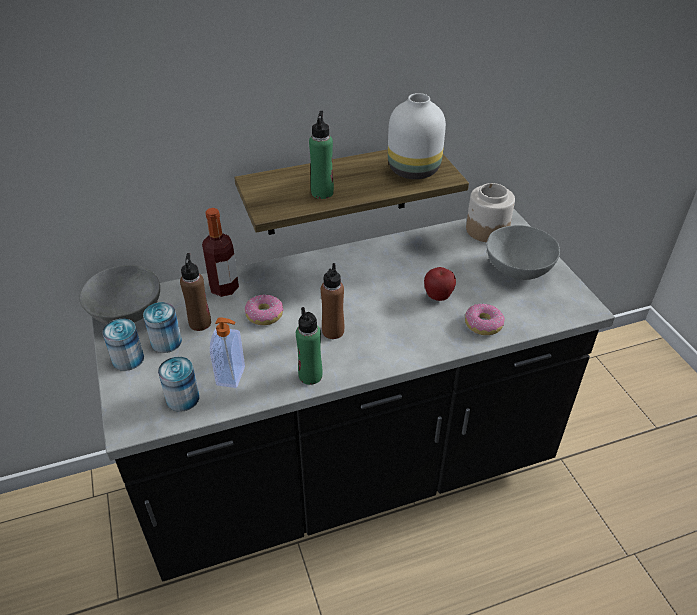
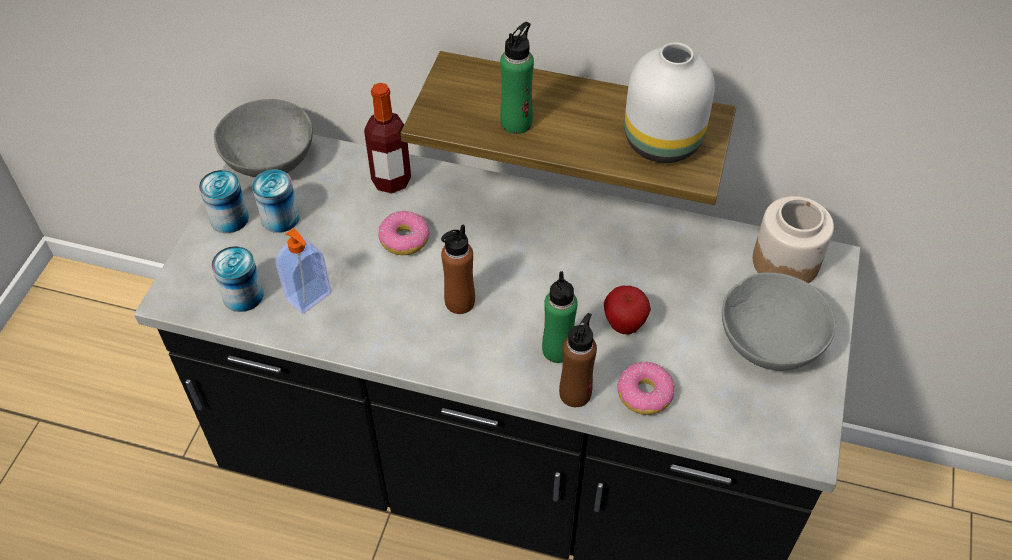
camera: 35 degrees right, 10 degrees up
brown bottle [180,253,211,331] -> brown bottle moved to [559,313,597,407]
green bottle [296,307,323,385] -> green bottle moved to [542,271,578,363]

